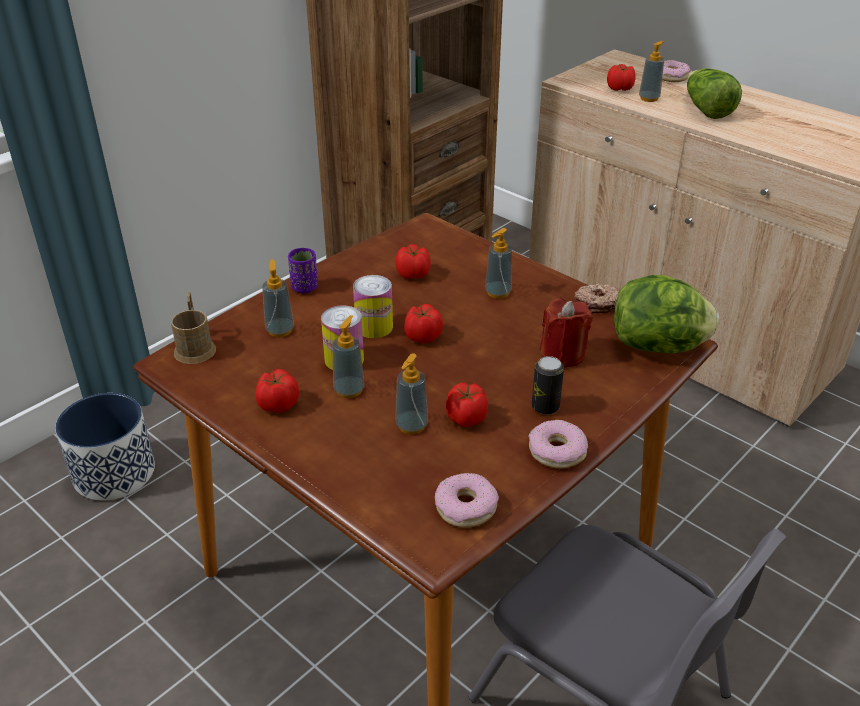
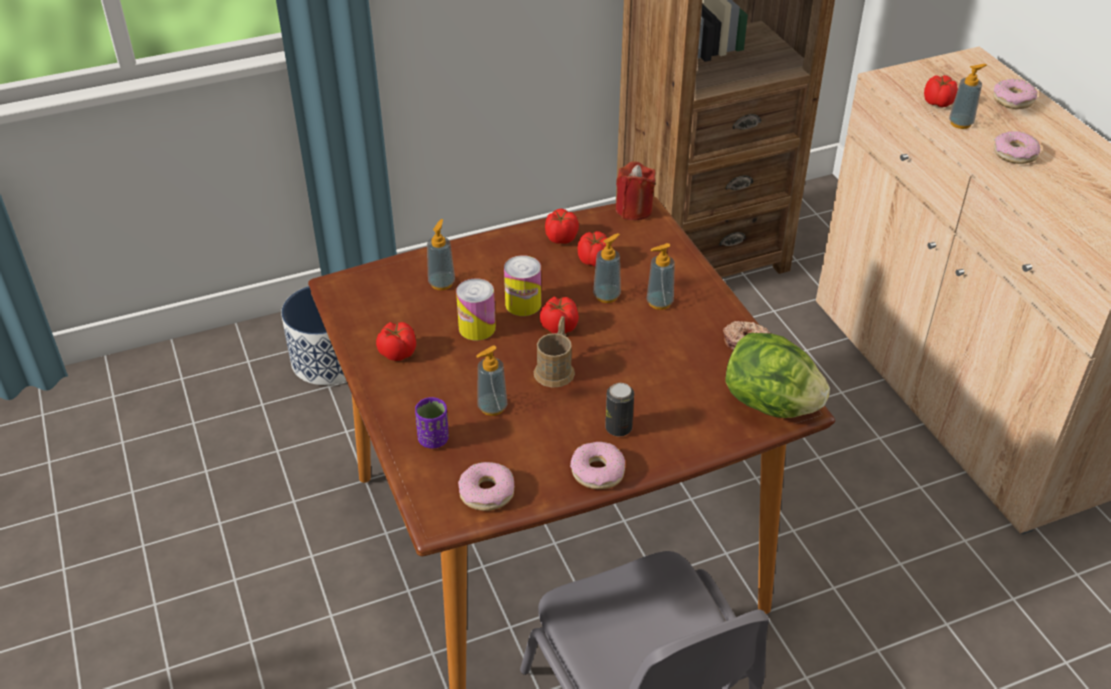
camera: 25 degrees right, 5 degrees up
brown mug [171,292,216,364] -> brown mug moved to [534,316,575,387]
purple cup [288,248,318,293] -> purple cup moved to [415,397,449,449]
soap dispenser [332,315,365,398] -> soap dispenser moved to [593,233,621,303]
tomato [446,383,488,427] -> tomato moved to [545,209,579,244]
red candle [540,299,592,368] -> red candle moved to [616,161,656,220]
lettuce [687,68,742,119] -> donut [994,131,1040,164]

